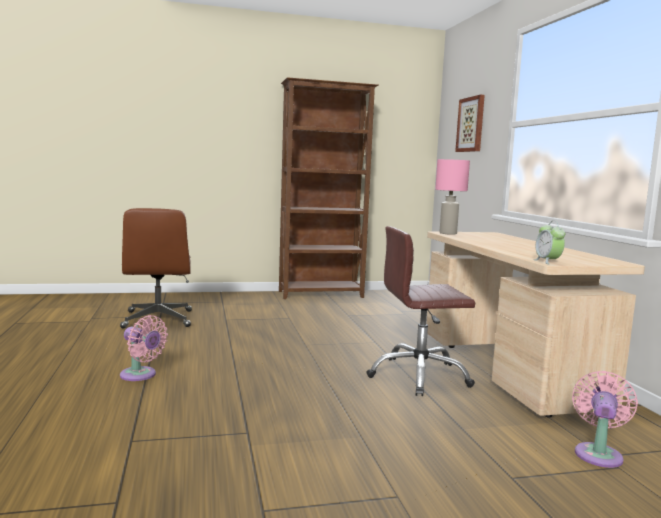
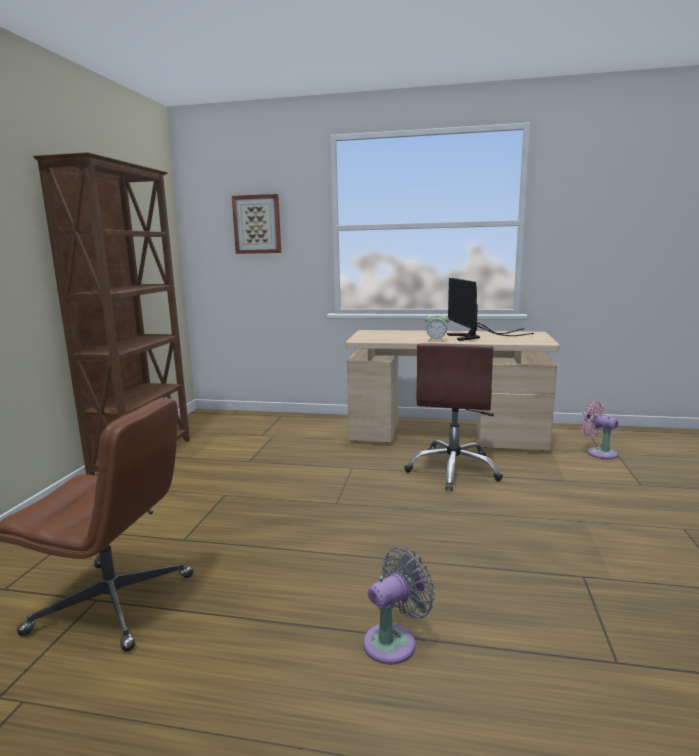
camera: 65 degrees left, 5 degrees up
pink fan [120,315,168,381] -> grey fan [363,547,435,665]
pink table lamp [435,159,470,235] -> none
alarm clock [533,221,565,264] -> alarm clock moved to [425,311,449,342]
none -> monitor [447,278,534,341]

